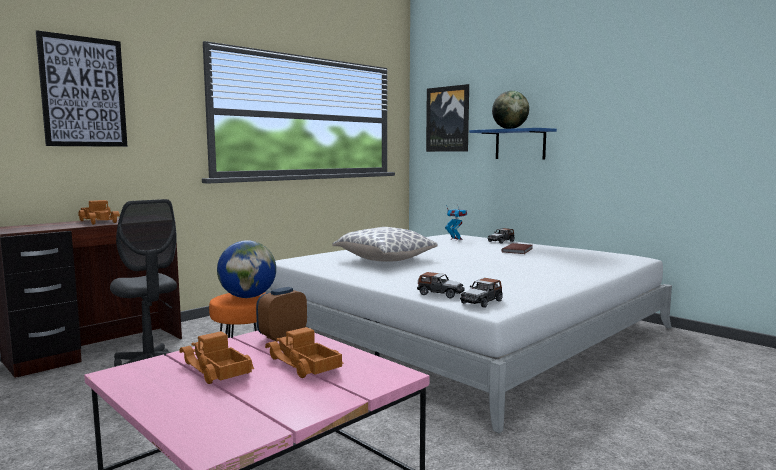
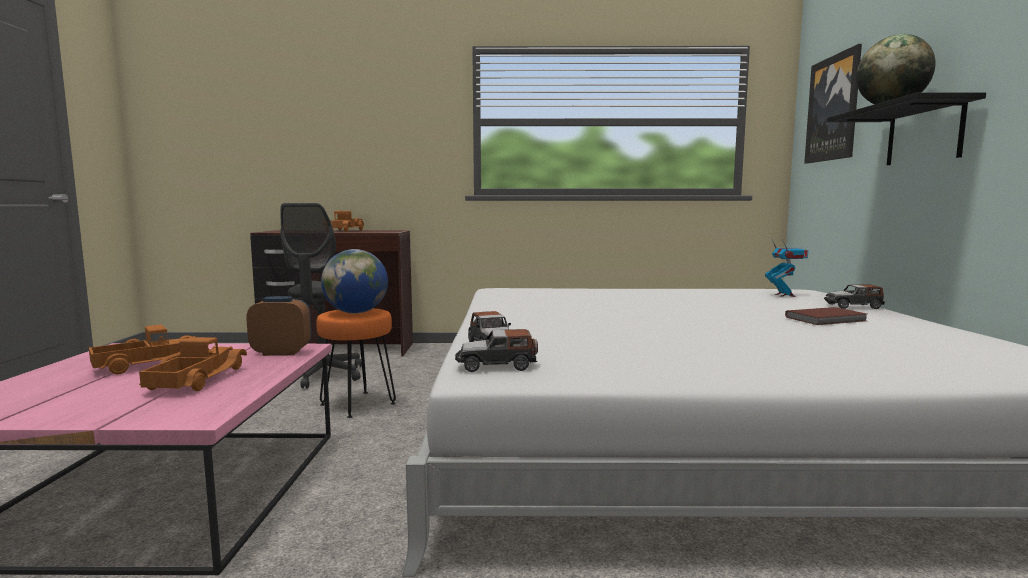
camera: 45 degrees right, 0 degrees up
picture [36,30,128,147] -> none
toy truck [179,331,254,384] -> toy truck turned 45 degrees clockwise [89,325,195,374]
pillow [332,227,437,262] -> none
blue shelf [469,128,557,159] -> black shelf [827,92,986,165]

